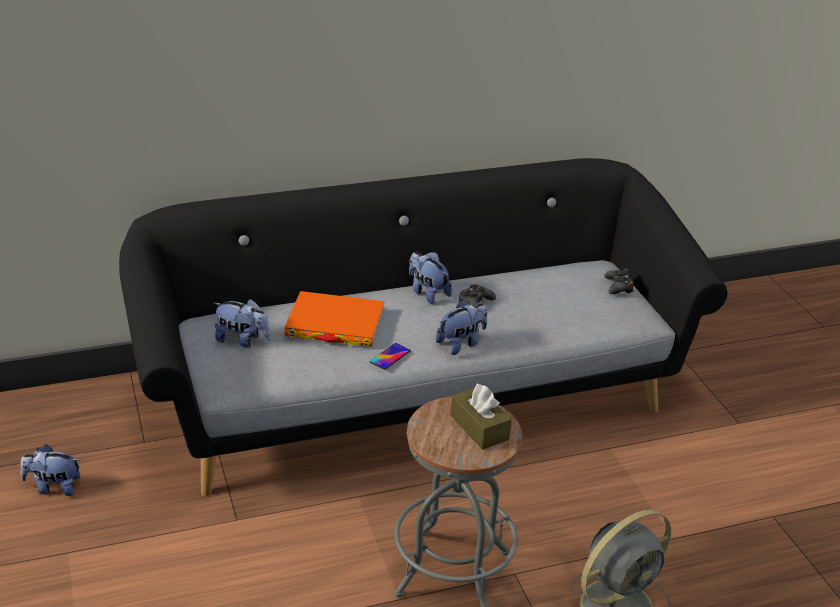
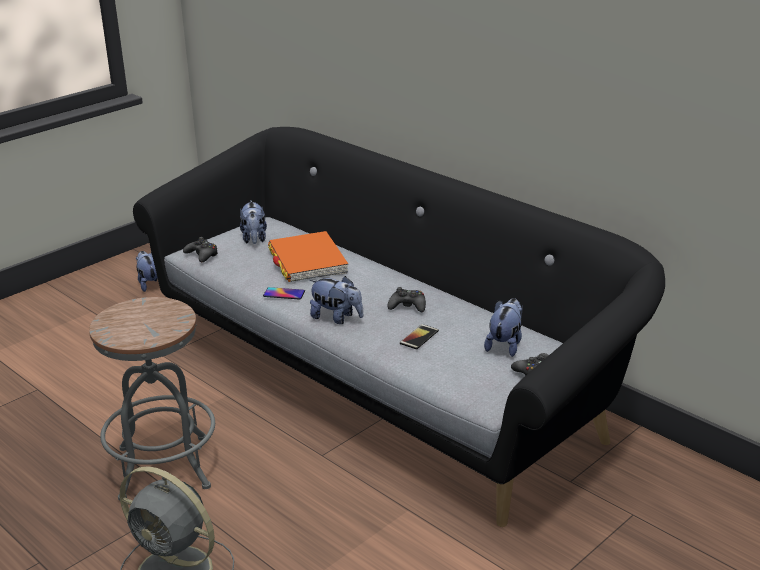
camera: 65 degrees right, 5 degrees down
plush toy [409,252,452,304] -> plush toy moved to [484,298,523,357]
brown tissue box [450,384,511,450] -> none
none -> black game controller [183,237,218,262]
none -> phone [400,324,439,350]

